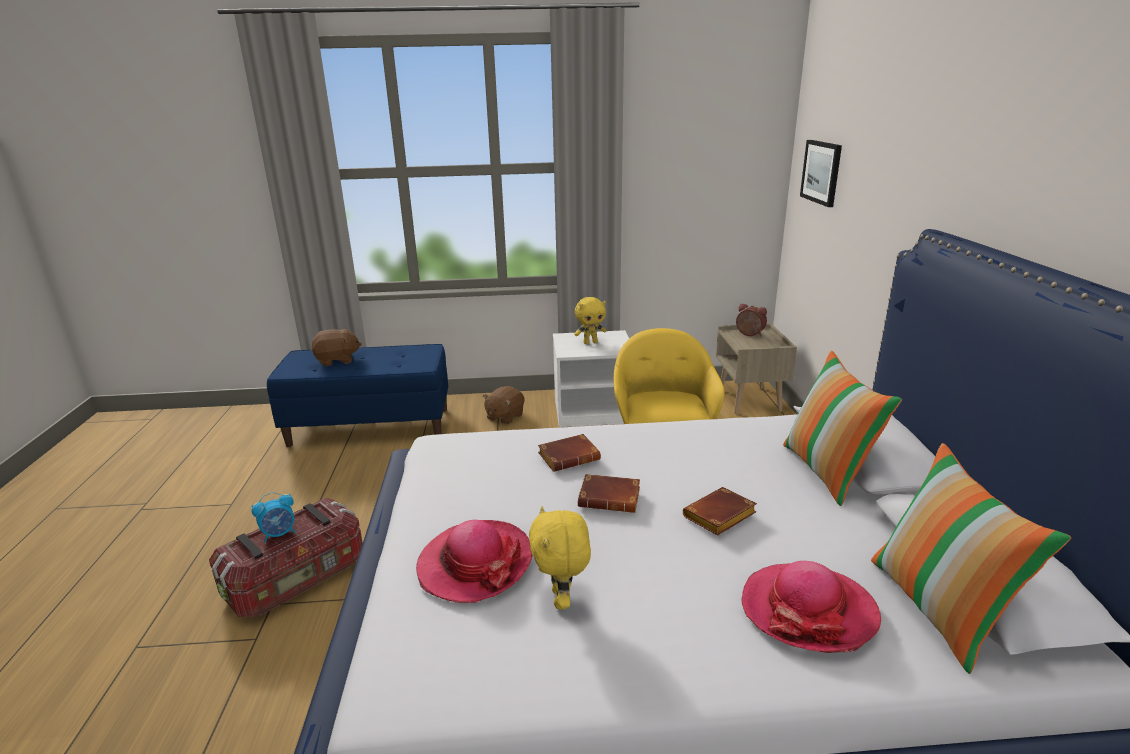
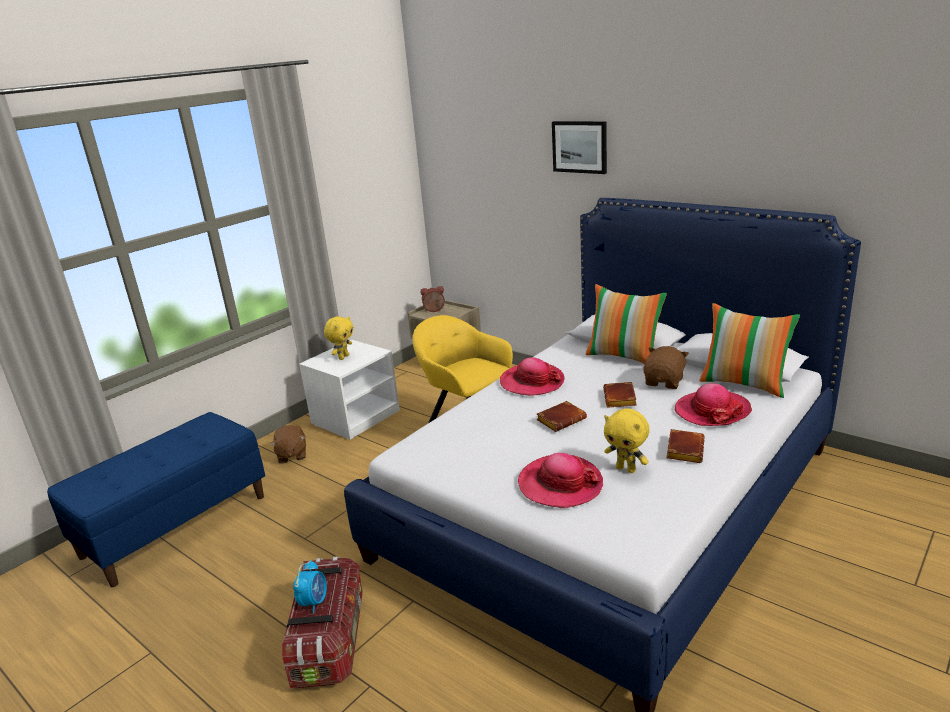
camera: 45 degrees left, 0 degrees up
brown plush toy [311,328,362,366] -> brown plush toy moved to [643,346,689,389]
brown book [538,434,601,472] -> brown book moved to [666,429,704,463]
picture [800,140,842,207] -> picture moved to [552,121,607,174]
none -> hat [500,358,565,396]

